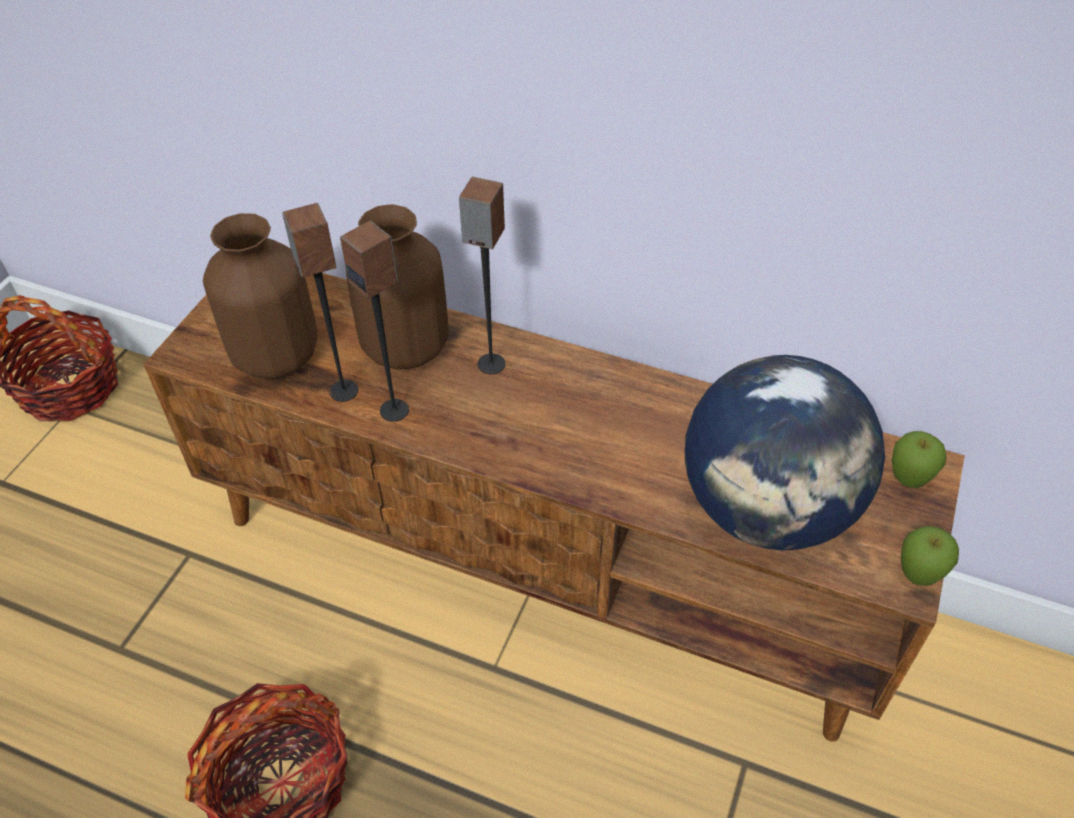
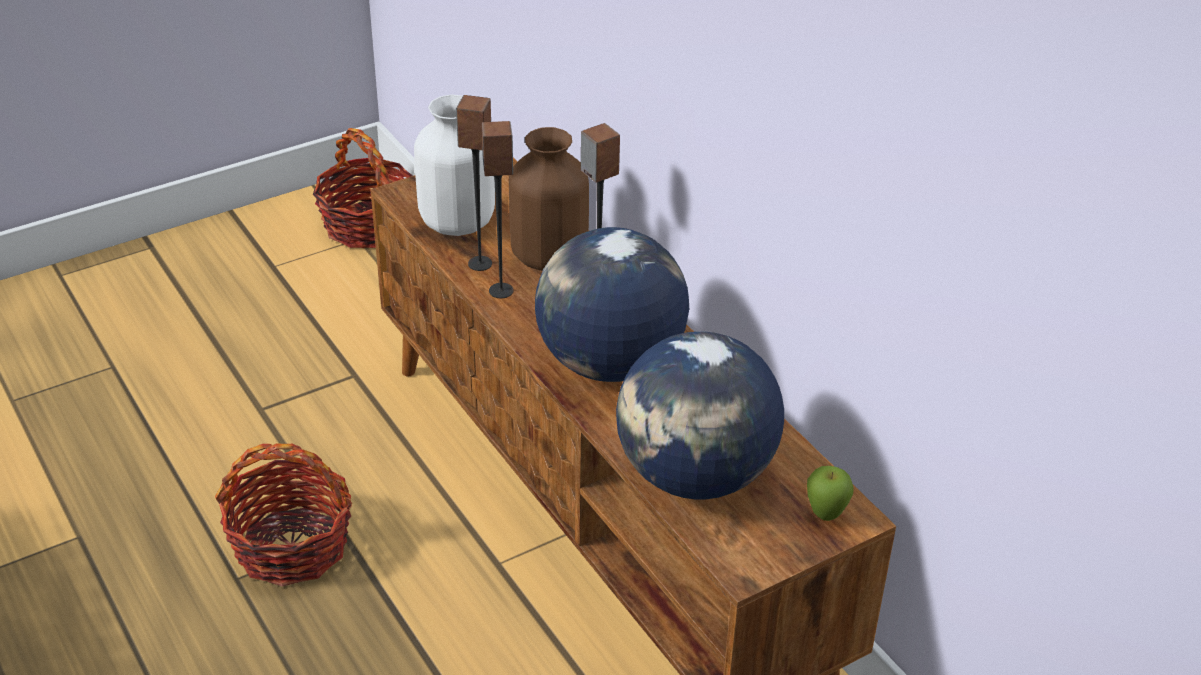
camera: 35 degrees right, 10 degrees down
brown vase [203,213,318,378] -> white vase [414,95,495,236]
apple [901,526,959,586] -> none
none -> globe [535,227,689,382]

